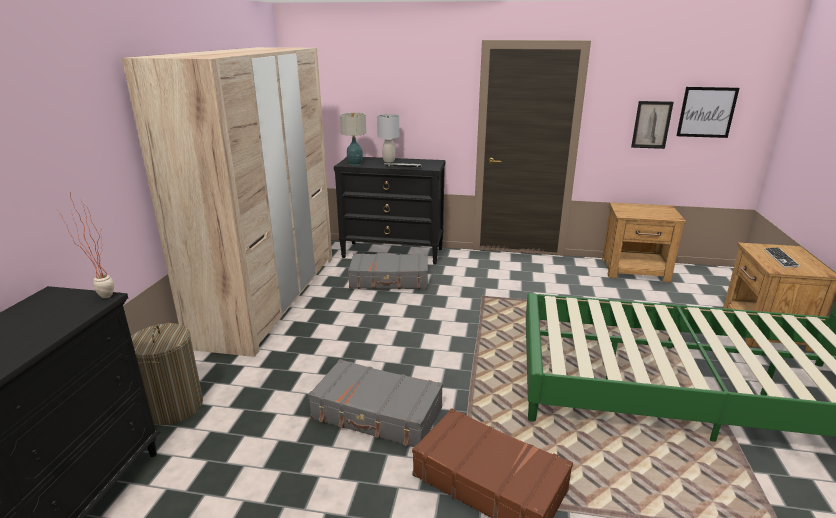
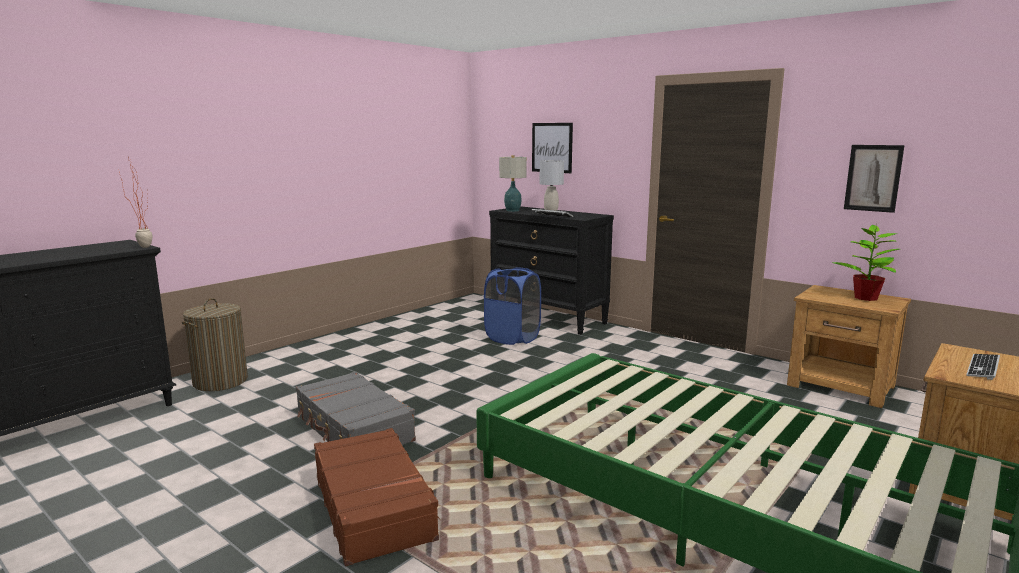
camera: 30 degrees right, 10 degrees down
beige wardrobe [122,47,332,357] -> none
grey suitcase [348,253,428,289] -> blue laundry basket [484,267,541,345]
picture [676,87,739,138] -> picture moved to [532,123,573,173]
none -> potted plant [833,223,899,301]

